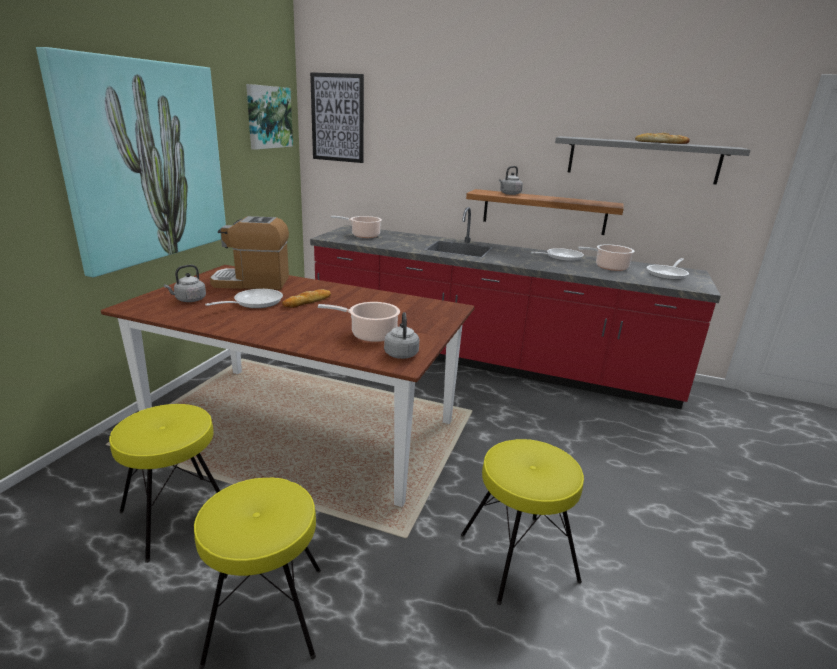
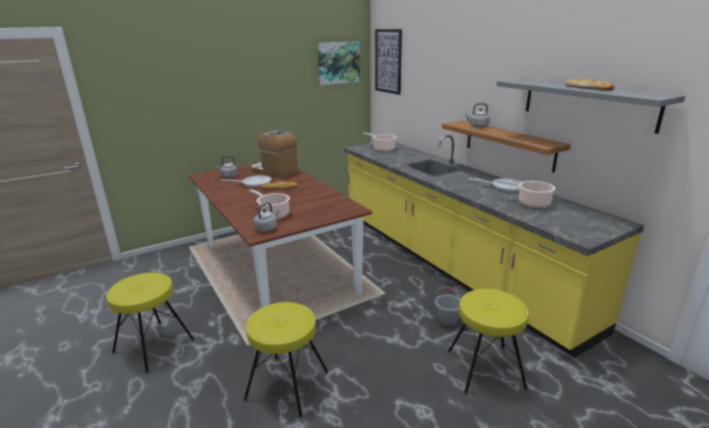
camera: 40 degrees right, 0 degrees up
picture [36,47,226,277] -> none
yellow stool [109,404,220,563] -> yellow stool moved to [448,289,528,395]
red counter [310,207,721,409] -> yellow counter [344,135,644,358]
frying pan [647,258,689,280] -> none
none -> grey bucket [435,287,463,327]

